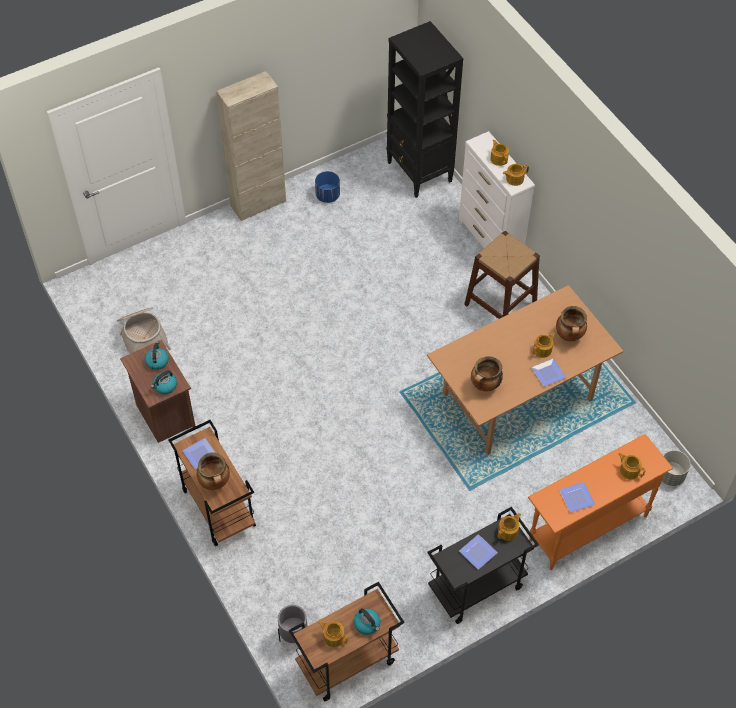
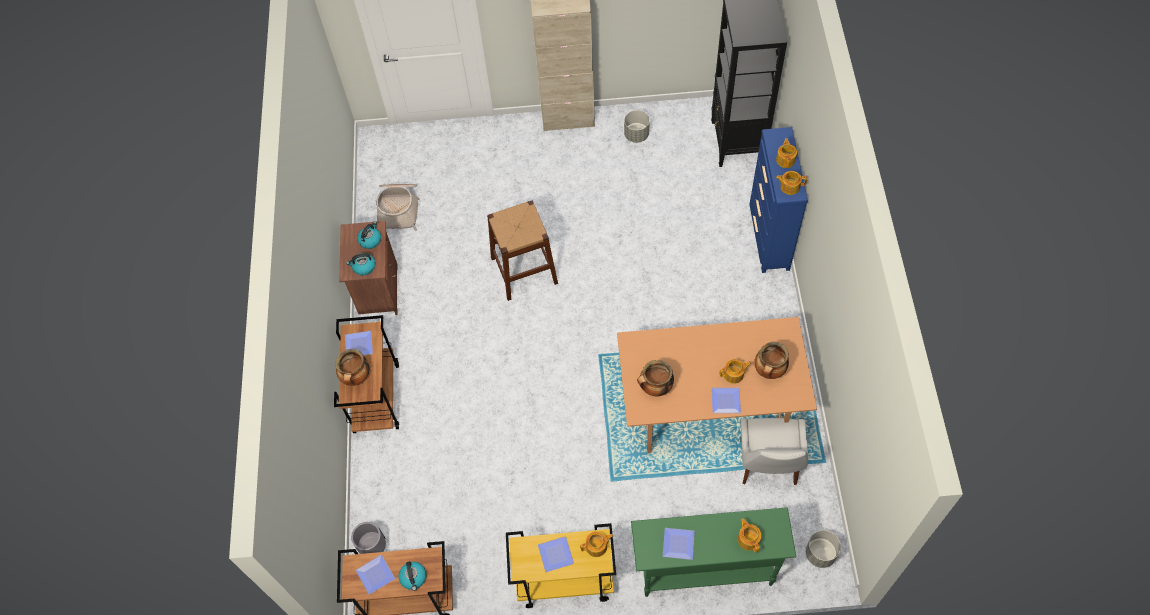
camera: 30 degrees right, 5 degrees up
blue planter [315,171,340,203] -> grey planter [624,110,650,143]
teapot [319,621,348,647] -> plate [356,555,395,595]
black cart [428,507,539,624] -> yellow cart [506,523,616,608]
white dresser [459,131,535,248] -> blue dresser [749,127,808,273]
brown stool [464,231,540,319] -> brown stool moved to [487,201,558,301]
orange console table [528,434,673,570] -> green console table [631,507,796,597]
none -> white chair [740,418,808,485]

